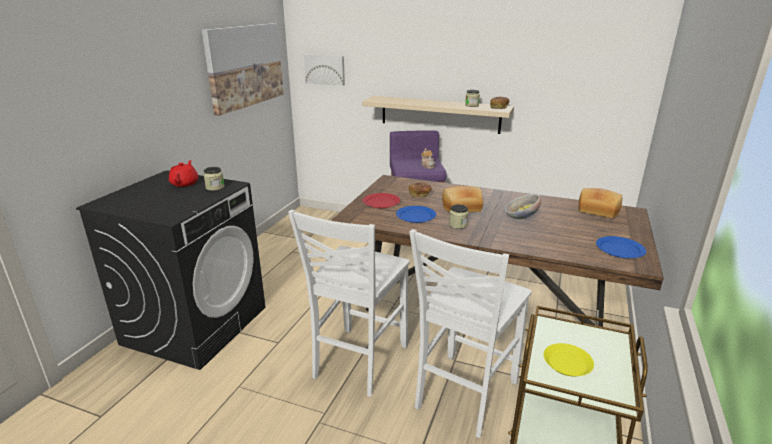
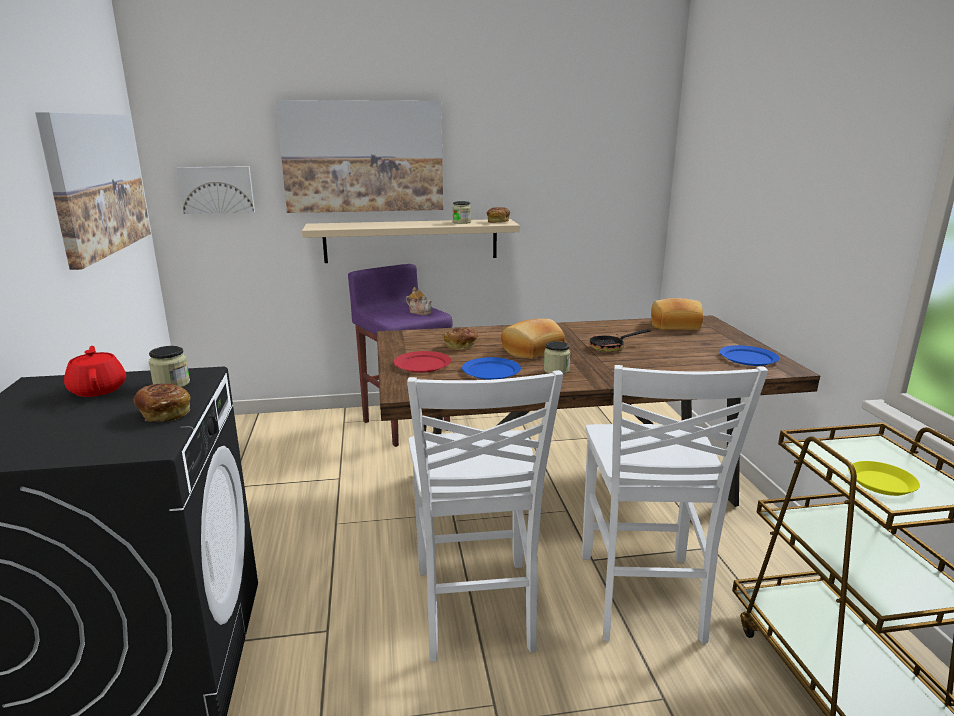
camera: 30 degrees left, 5 degrees down
bowl [505,194,541,219] -> frying pan [589,329,651,352]
none -> bread [133,384,190,422]
none -> picture [276,100,443,213]

